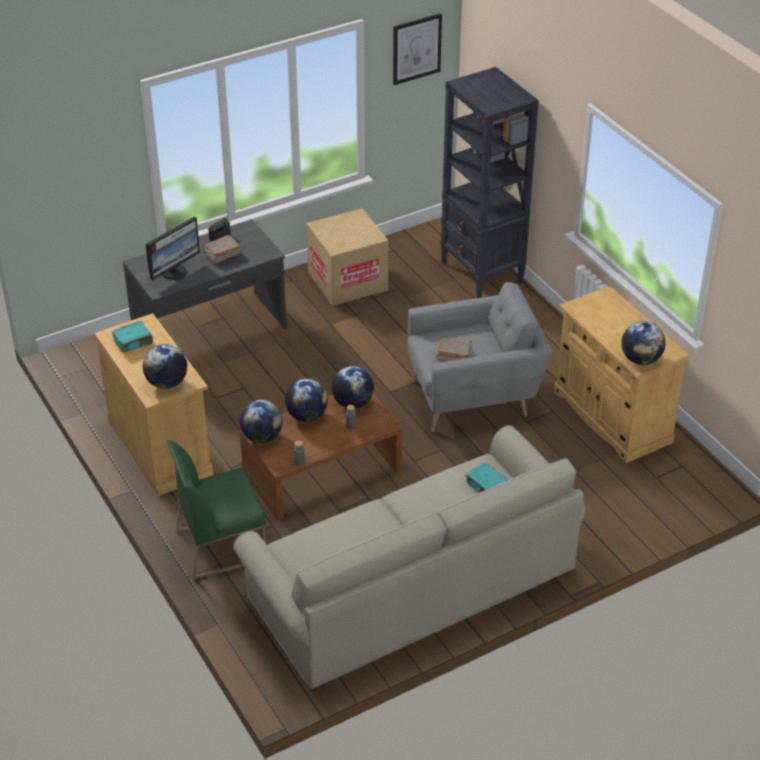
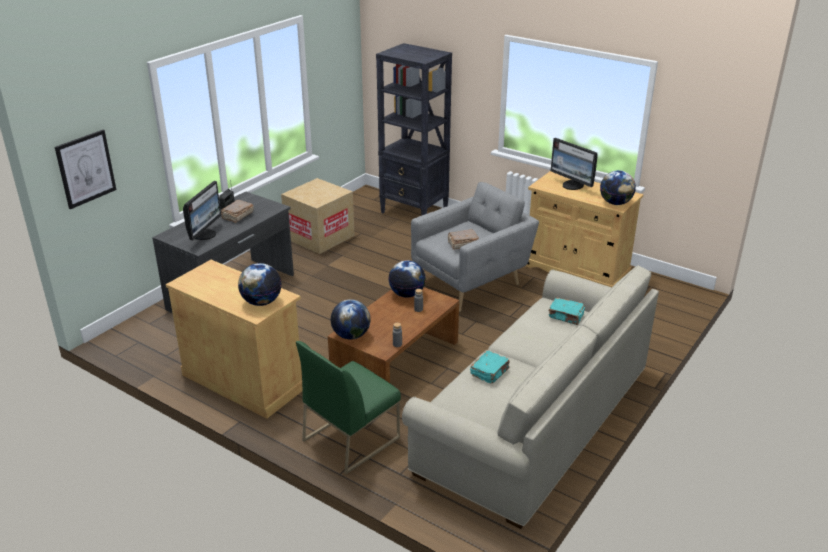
camera: 25 degrees left, 10 degrees down
turquoise book [112,321,153,352] -> turquoise book moved to [470,351,510,383]
globe [285,379,328,422] -> none
picture [393,13,442,85] -> picture moved to [55,130,116,209]
none -> monitor [551,138,598,190]

